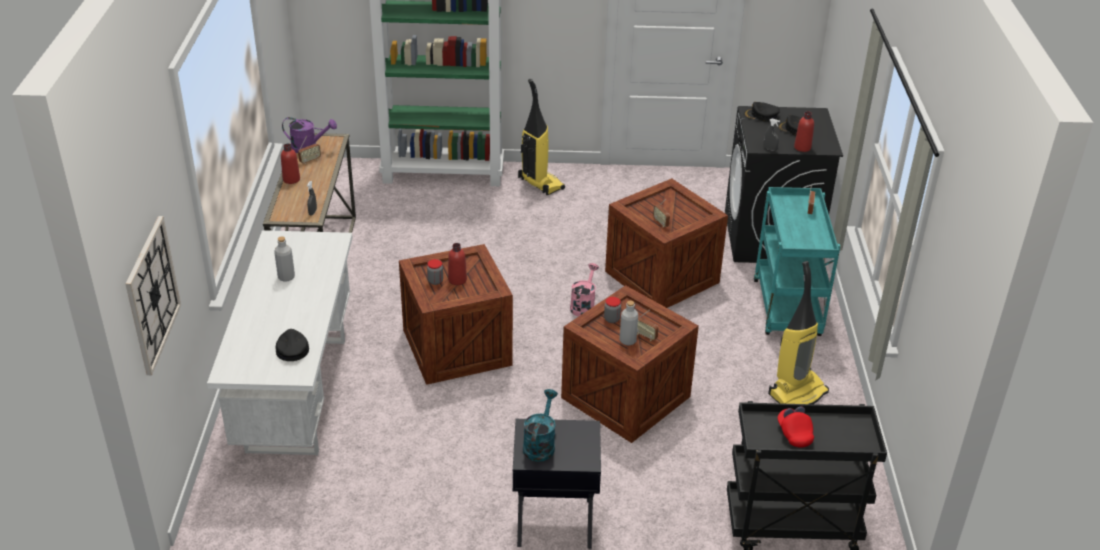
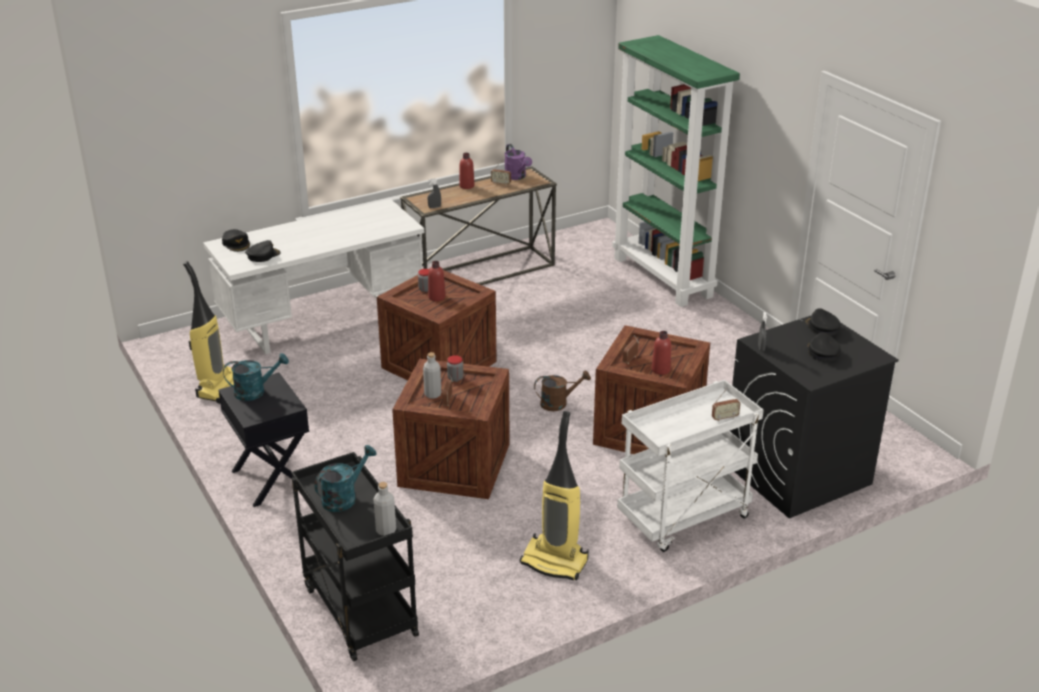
camera: 60 degrees right, 5 degrees down
wall clock [126,216,181,375] -> none
grey bottle [274,236,295,282] -> grey bottle moved to [374,482,396,536]
vacuum cleaner [518,79,565,195] -> vacuum cleaner moved to [183,261,234,404]
pink watering can [570,263,599,316] -> brown watering can [534,370,591,411]
turquoise cart [754,187,841,336] -> white cart [617,380,764,552]
red cap [778,407,814,448] -> turquoise watering can [314,445,377,512]
red bottle [794,111,814,152] -> red bottle moved to [652,331,671,375]
none -> black cap [222,229,250,252]

